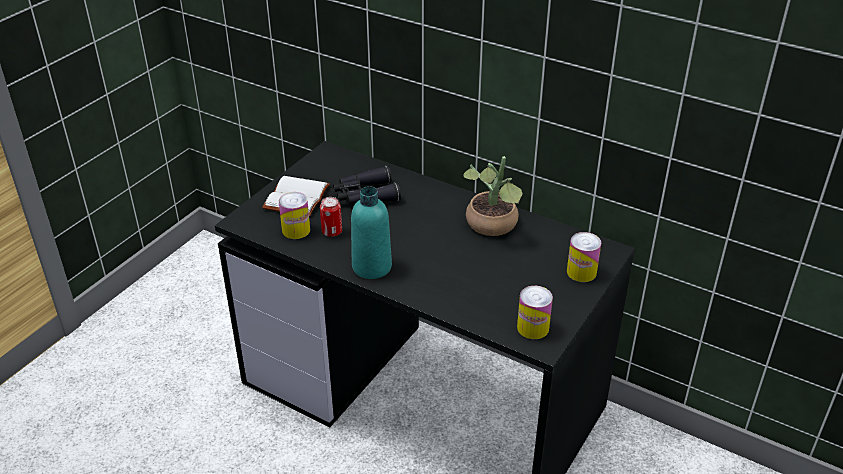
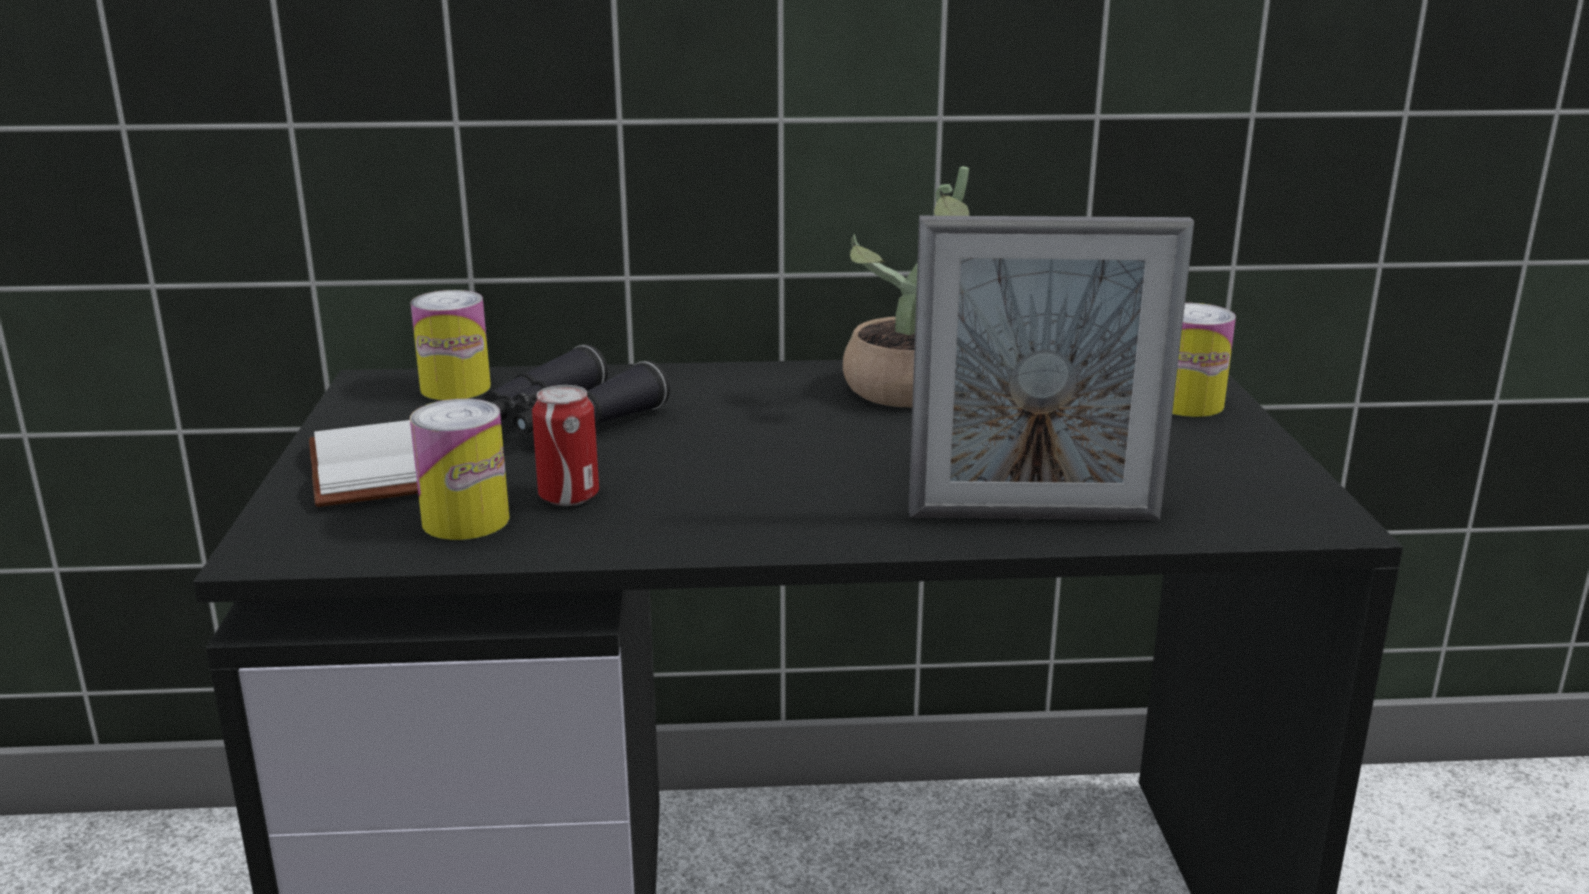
camera: 35 degrees left, 15 degrees down
turquoise bottle [351,186,392,279] -> none
can [517,286,553,339] -> can moved to [410,290,491,400]
none -> picture frame [909,216,1194,521]

